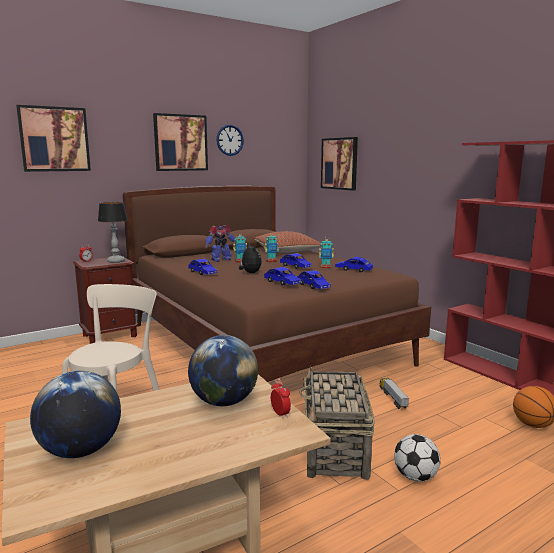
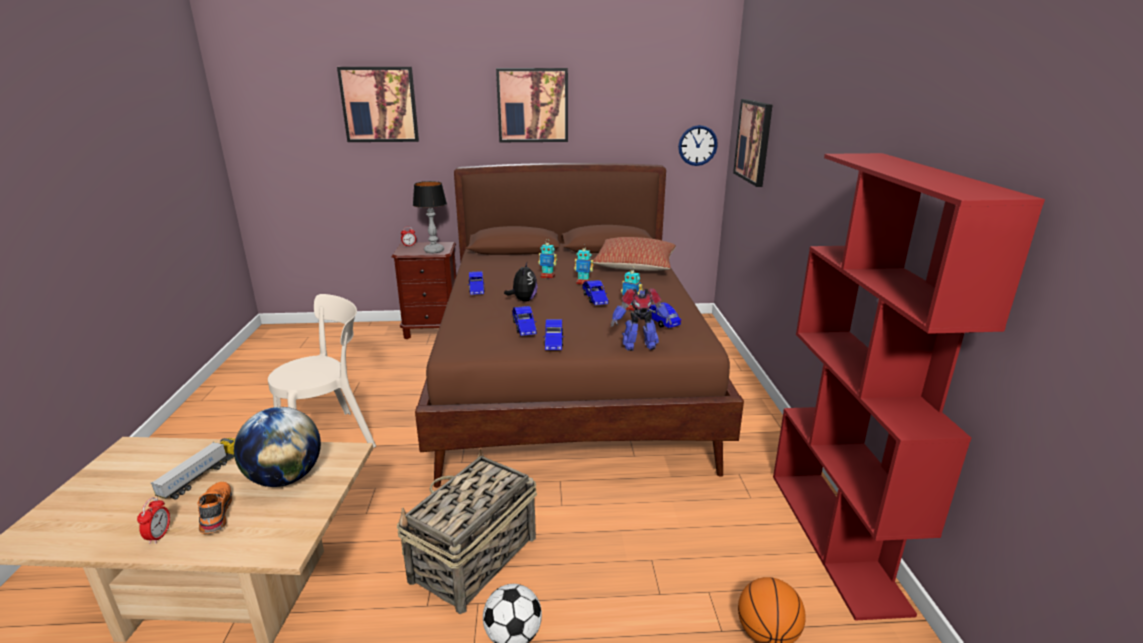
camera: 30 degrees right, 10 degrees up
globe [30,371,121,458] -> none
toy robot [205,225,236,262] -> toy robot moved to [611,288,672,351]
wall clock [217,125,244,156] -> wall clock moved to [678,125,718,166]
alarm clock [271,379,291,418] -> alarm clock moved to [137,497,170,544]
toy truck [379,378,409,409] -> toy truck moved to [151,438,235,500]
none -> orange shoe [197,482,232,534]

